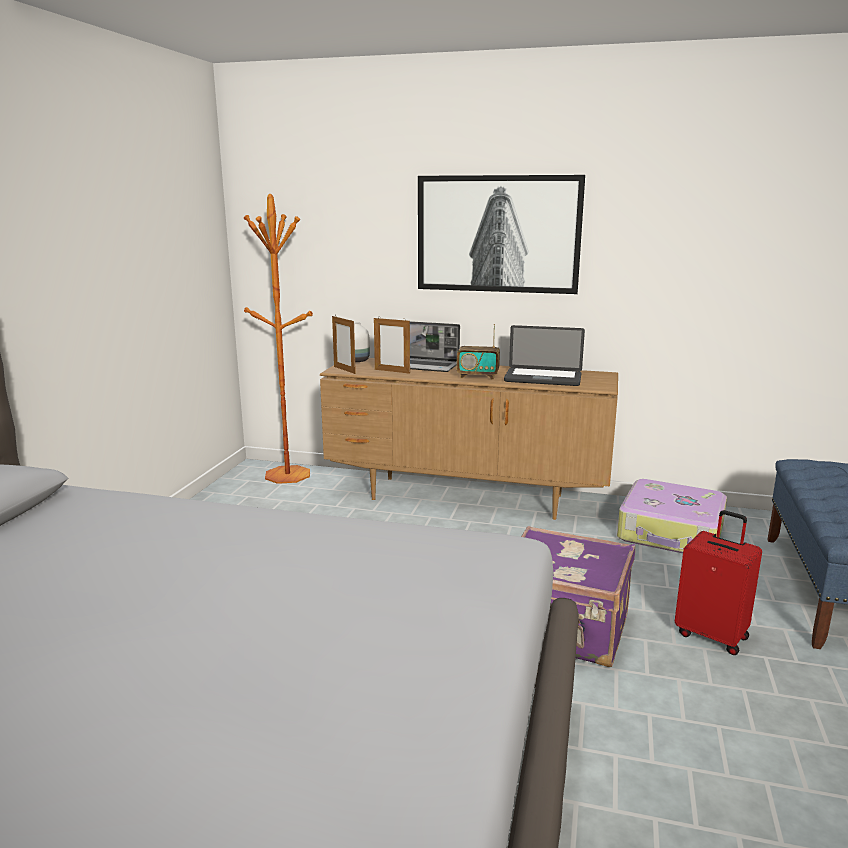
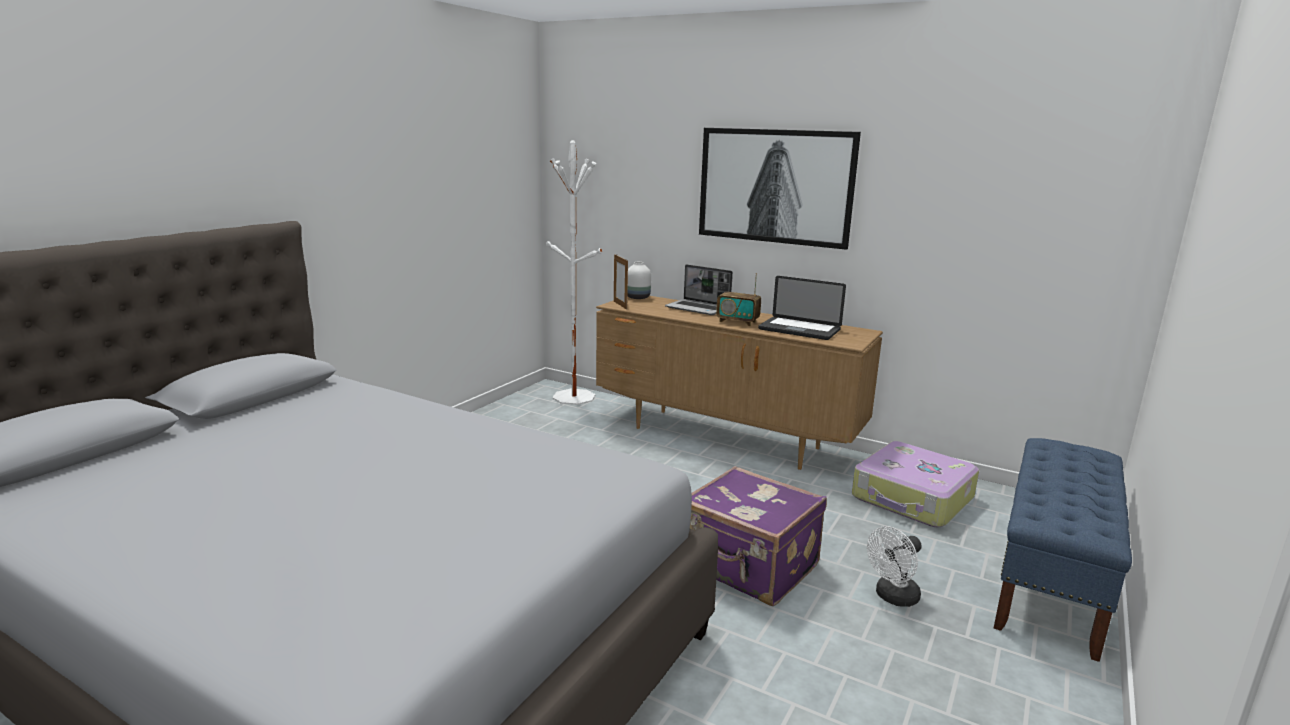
camera: 15 degrees right, 0 degrees up
orange clothes rack [244,194,313,484] -> white clothes rack [546,140,602,405]
picture frame [374,318,410,374] -> none
red suitcase [675,510,762,655] -> white fan [867,526,922,607]

